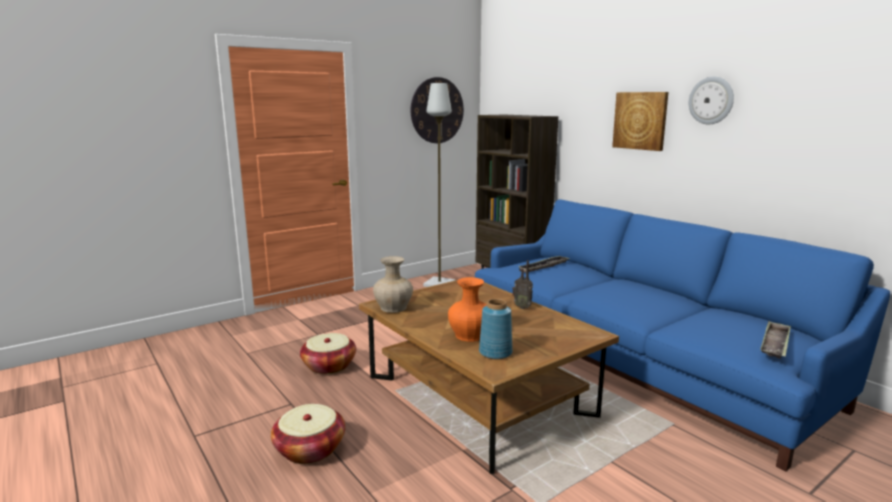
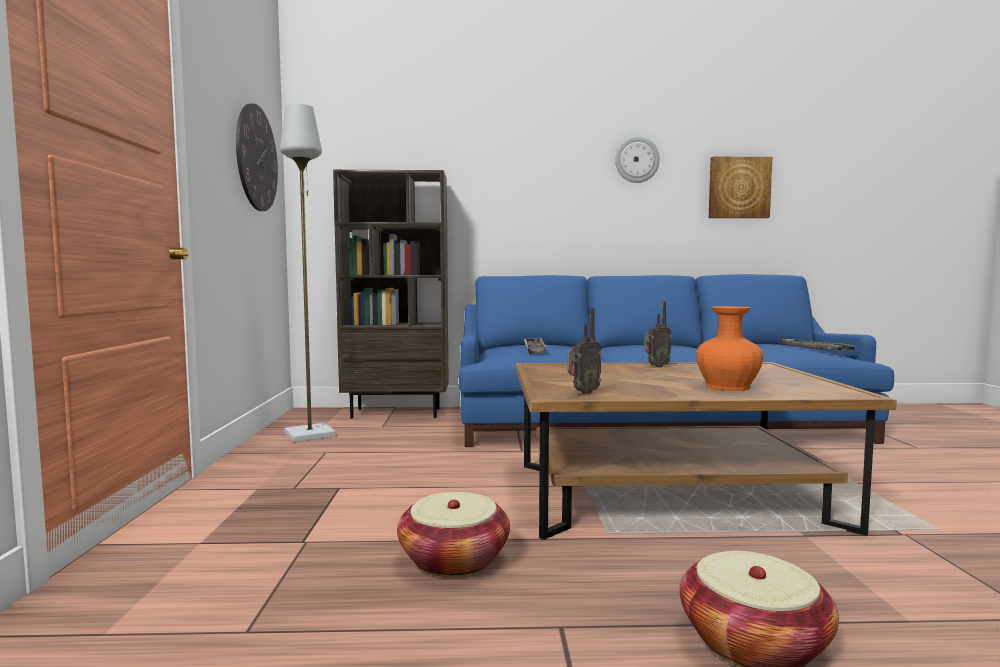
camera: 55 degrees left, 10 degrees down
beige vase [373,256,413,313] -> radio [568,308,602,394]
blue vase [479,299,512,359] -> none
picture [612,92,668,151] -> picture moved to [709,157,772,218]

